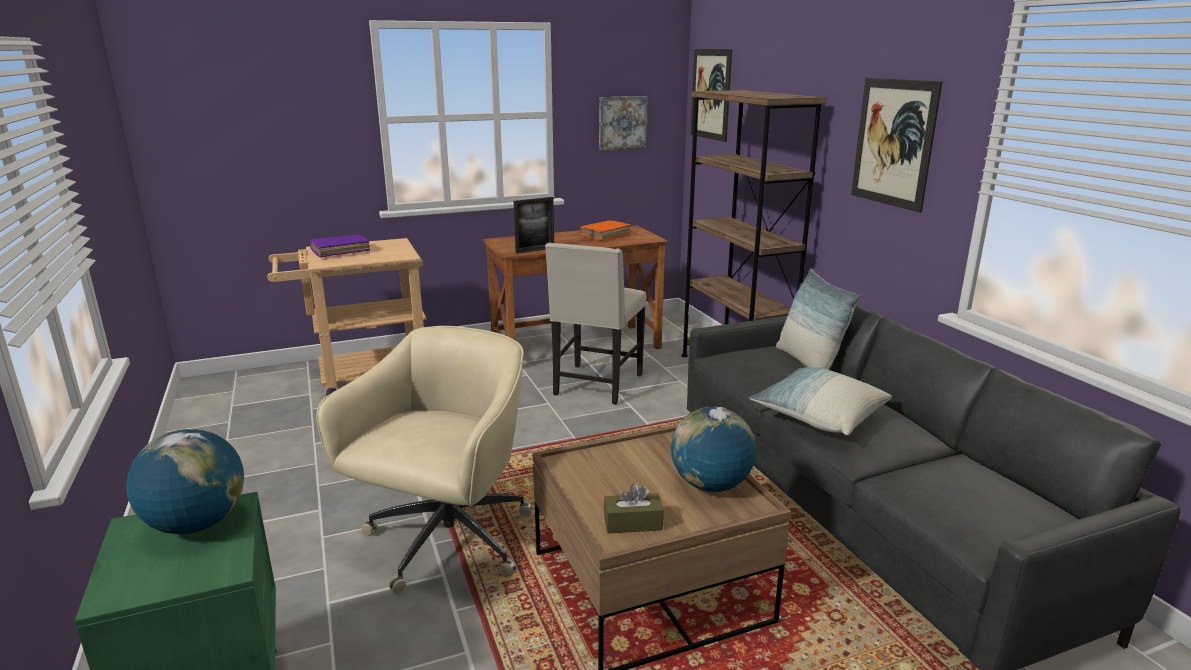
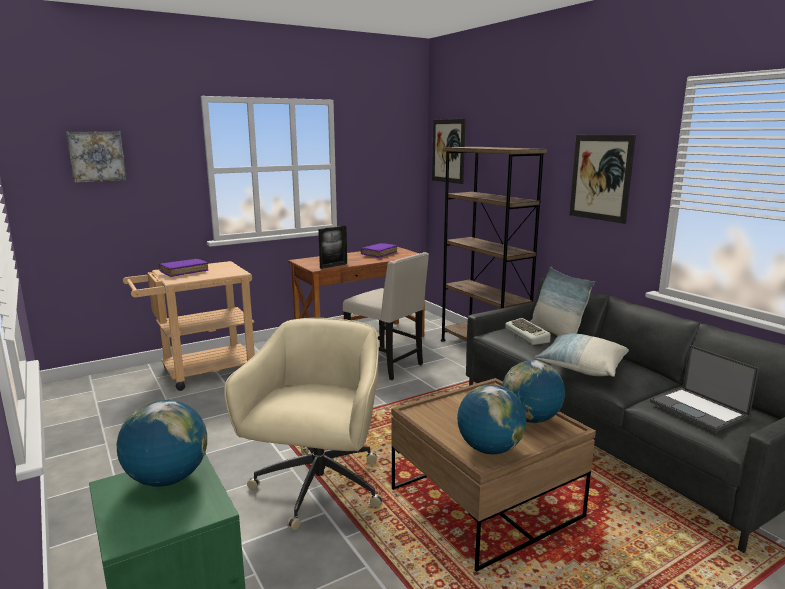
camera: 10 degrees left, 5 degrees down
beige chair [545,243,646,405] -> beige chair turned 60 degrees counterclockwise [343,252,429,380]
orange book [579,220,630,241] -> purple book [361,243,397,258]
picture [599,96,648,150] -> picture moved to [66,131,127,183]
brown tissue box [604,484,664,533] -> globe [457,385,526,454]
none -> keyboard [505,318,551,345]
none -> laptop [650,345,759,432]

